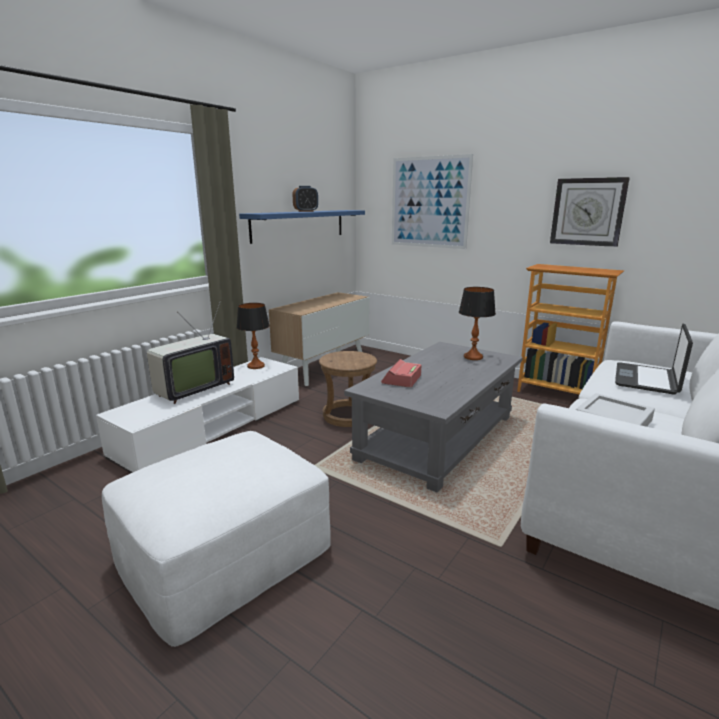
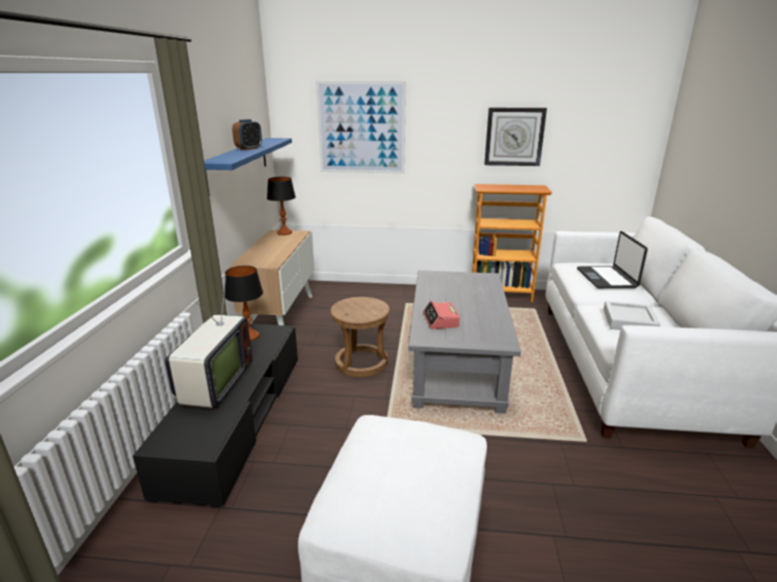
camera: 30 degrees left, 5 degrees up
white tv stand [96,357,299,472] -> black tv stand [133,324,298,508]
table lamp [459,287,496,360] -> table lamp moved to [267,177,296,235]

